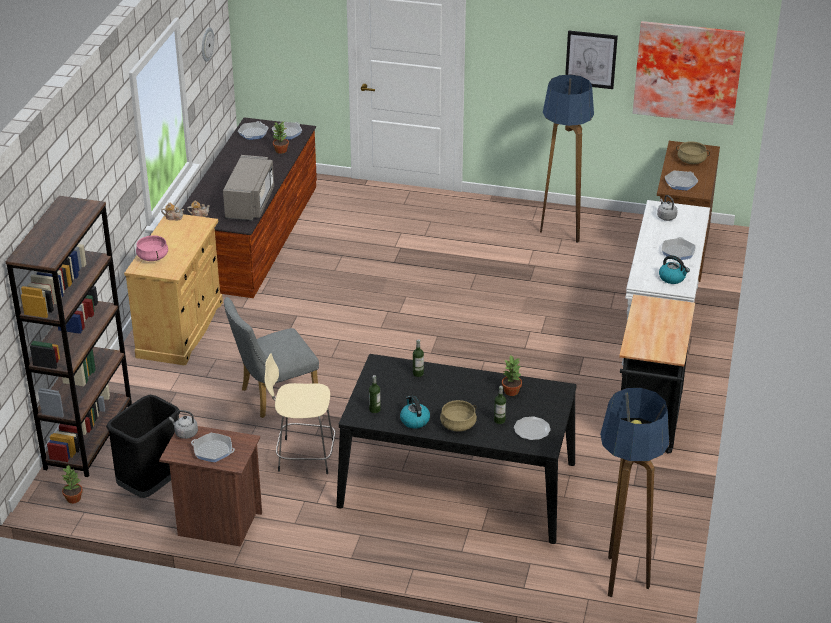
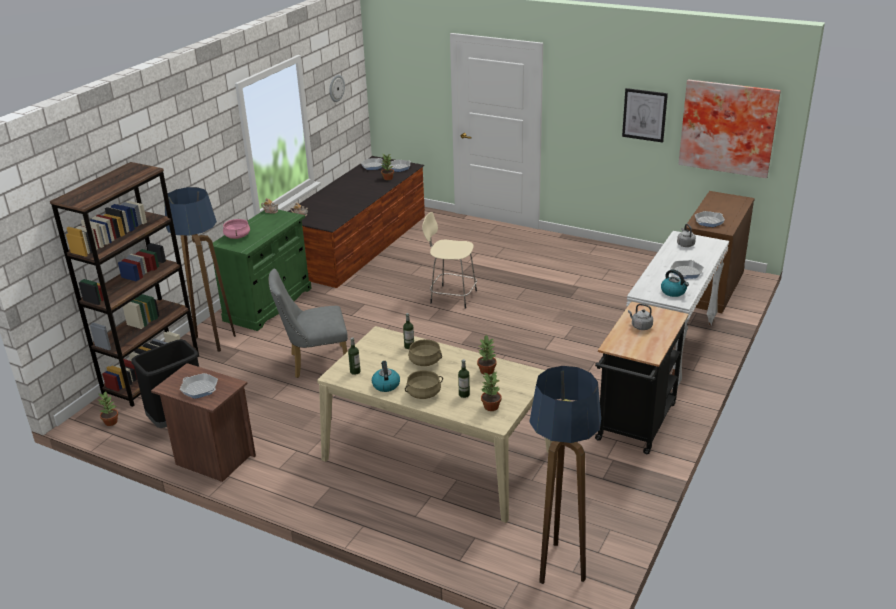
camera: 15 degrees right, 5 degrees down
beige cabinet [124,214,223,365] -> green cabinet [213,210,312,331]
grey kettle [169,410,198,439] -> grey kettle moved to [628,304,653,330]
grey microwave [223,155,274,221] -> none
beige stool [264,353,336,474] -> beige stool moved to [422,212,477,309]
black dining table [336,354,577,544] -> beige dining table [317,326,552,523]
plate [514,416,551,440] -> potted plant [481,372,502,411]
floor lamp [540,74,594,243] -> floor lamp moved to [164,187,236,352]
beige cooking pot [676,141,710,164] -> beige cooking pot moved to [408,339,442,366]

